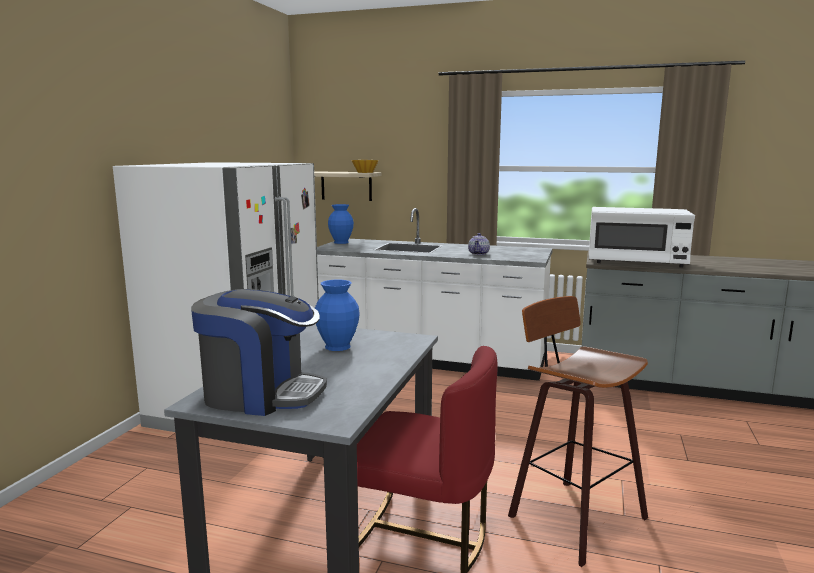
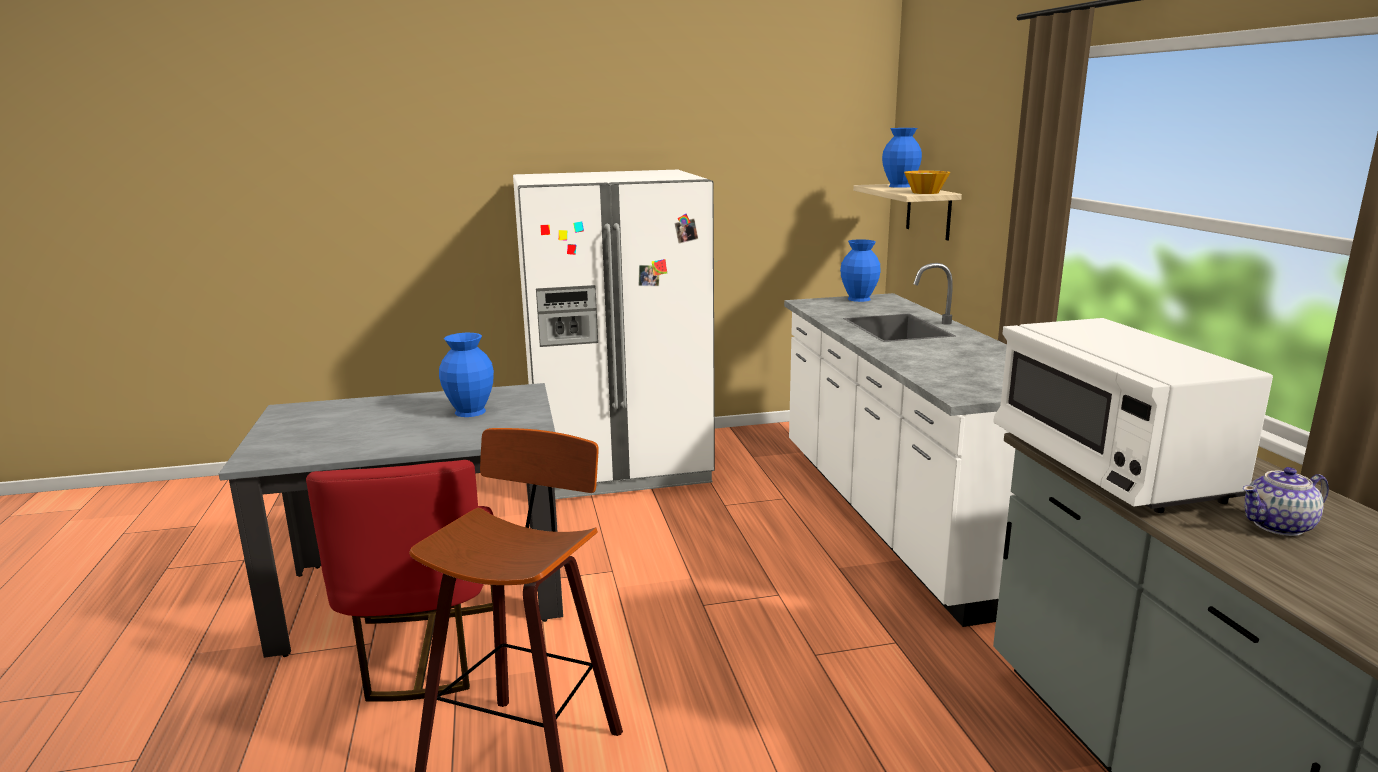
camera: 60 degrees right, 5 degrees up
coffee machine [191,289,327,416] -> none
teapot [468,233,490,255] -> teapot moved to [1243,467,1329,536]
none -> blue vase [882,128,922,188]

